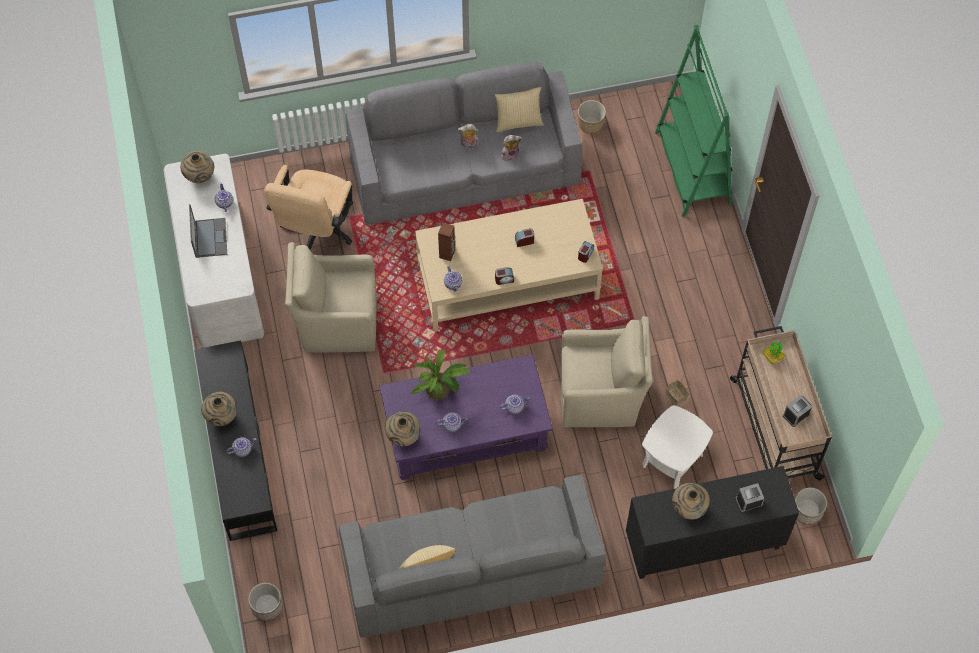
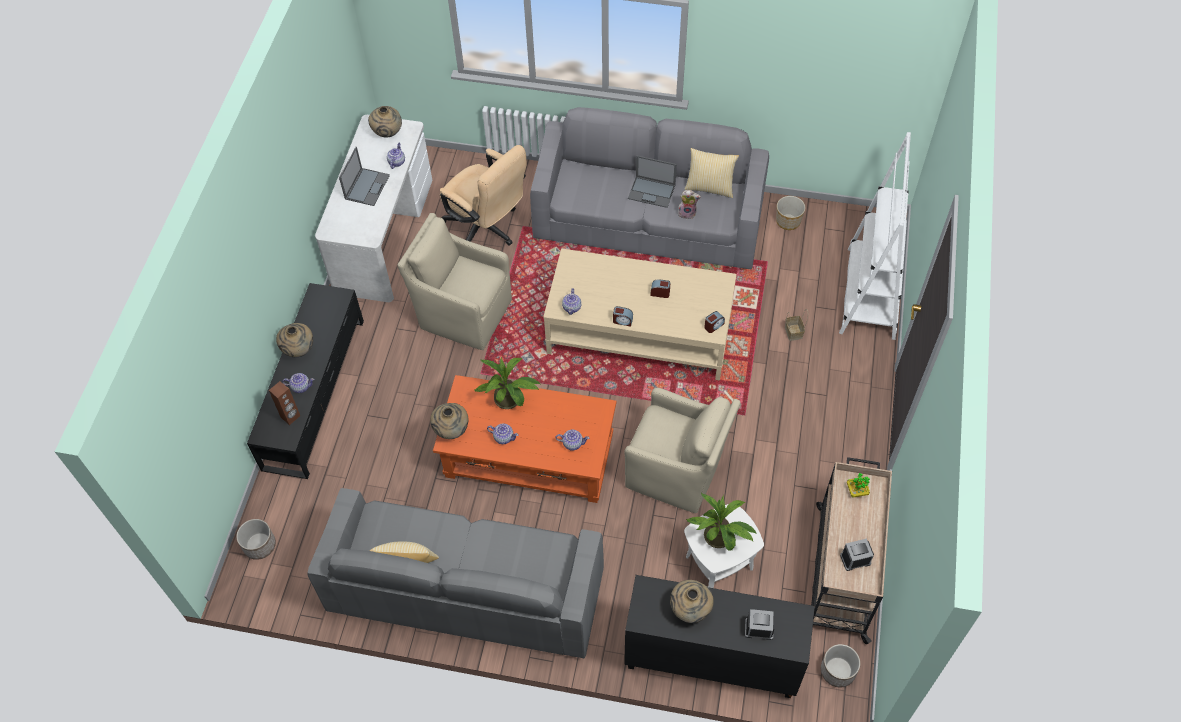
camera: 25 degrees right, 5 degrees down
beige office chair [264,165,353,249] -> beige office chair turned 90 degrees counterclockwise [440,145,527,246]
purple coffee table [379,355,553,480] -> orange coffee table [433,375,617,503]
brown speaker [438,223,455,261] -> brown speaker moved to [269,381,300,425]
plush toy [457,124,479,149] -> laptop [628,156,677,208]
green bookcase [655,24,733,217] -> white bookcase [839,132,911,340]
basket [666,374,690,406] -> basket moved to [785,309,808,341]
none -> potted plant [686,493,757,551]

